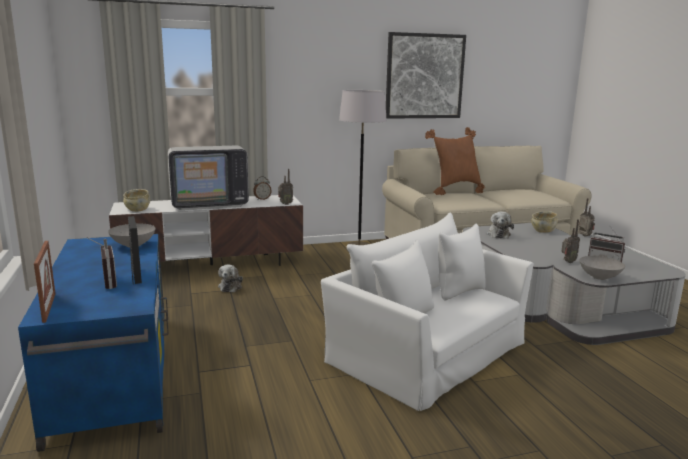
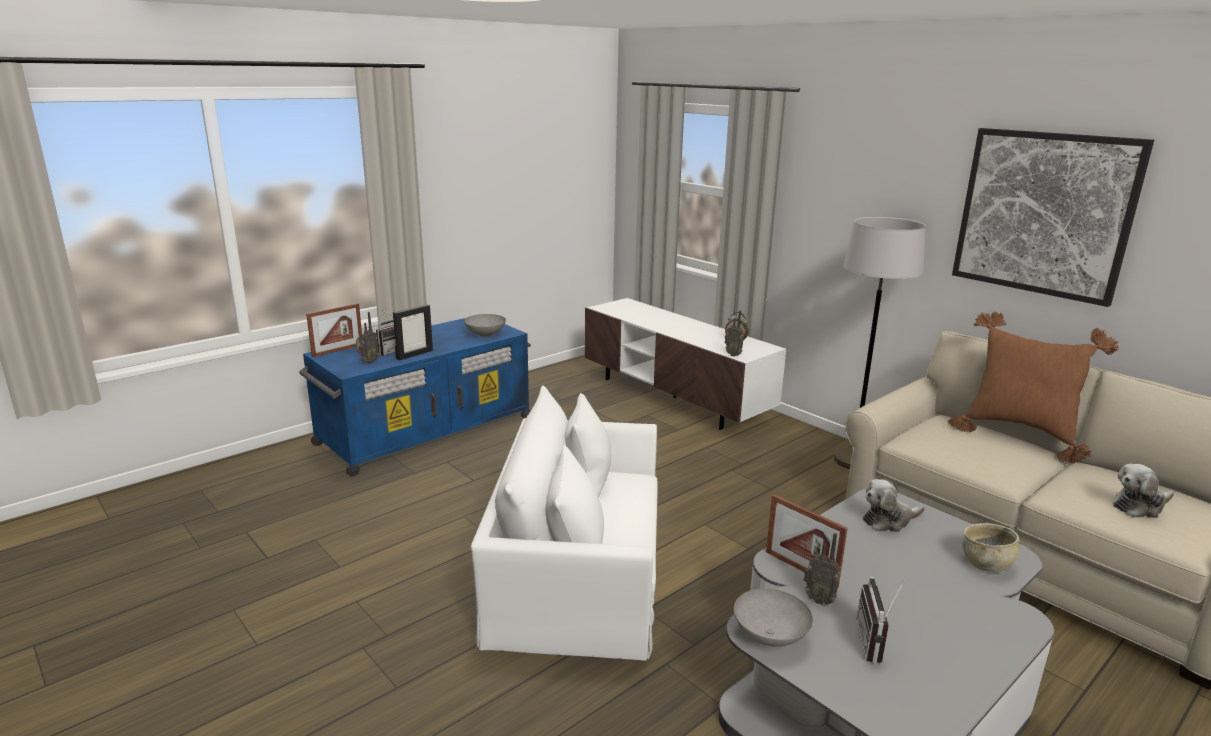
camera: 65 degrees right, 5 degrees up
beige bowl [123,189,150,212] -> none
television [168,146,249,210] -> none
plush toy [218,264,243,292] -> plush toy moved to [1112,464,1174,518]
white armchair [321,213,534,411] -> white armchair turned 105 degrees counterclockwise [471,386,658,661]
radio [579,198,595,237] -> radio moved to [356,312,379,364]
none -> picture frame [766,494,848,588]

